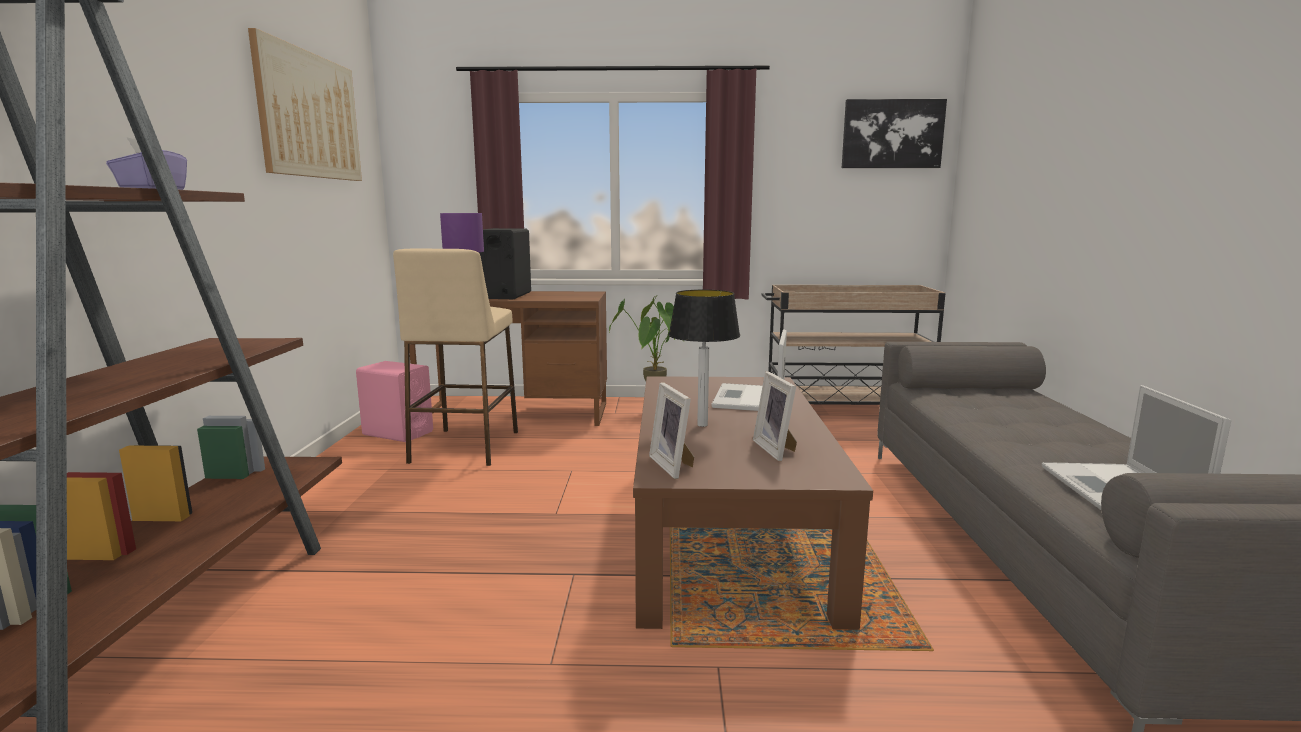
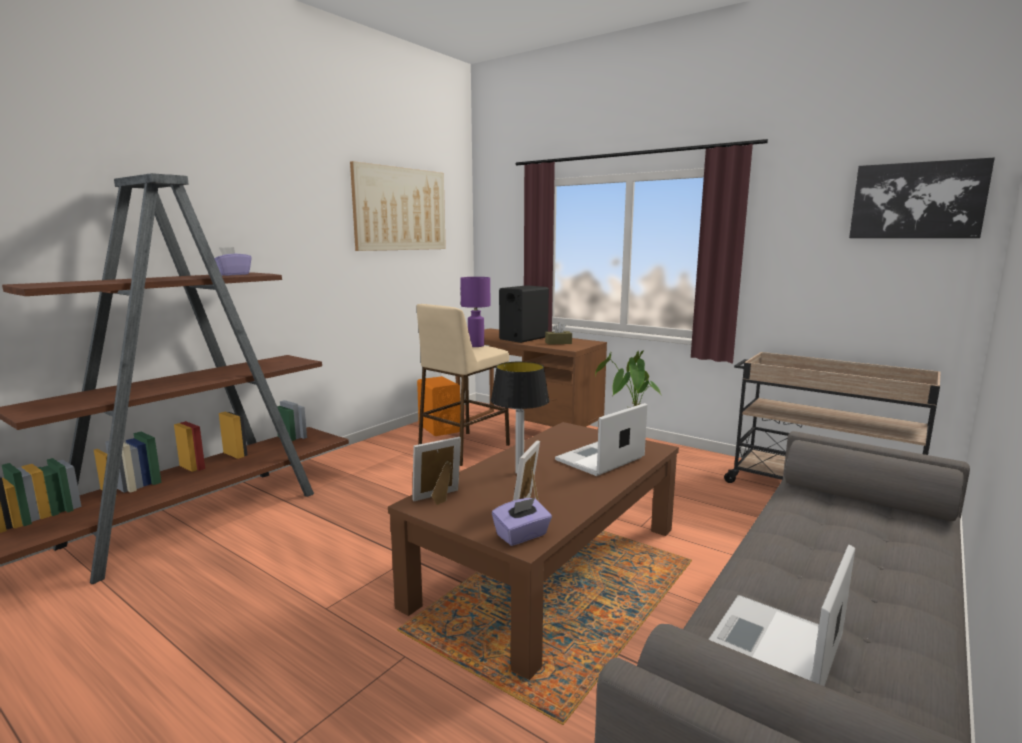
camera: 35 degrees right, 0 degrees up
pink speaker [356,361,433,442] -> orange speaker [417,376,460,436]
picture frame [649,382,694,479] -> picture frame turned 45 degrees clockwise [412,437,461,505]
none -> purple tissue box [492,498,552,546]
none -> brown tissue box [545,322,572,345]

